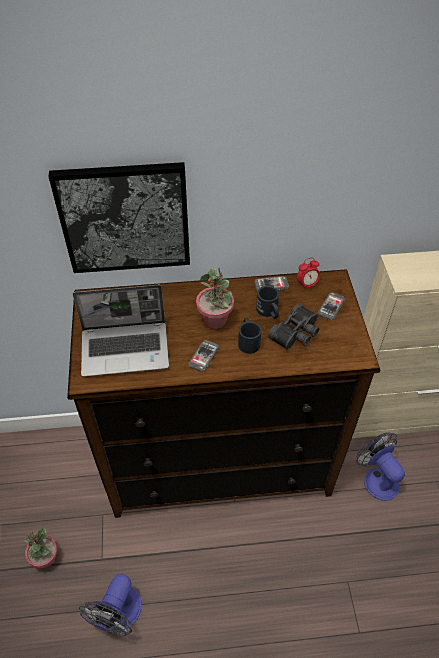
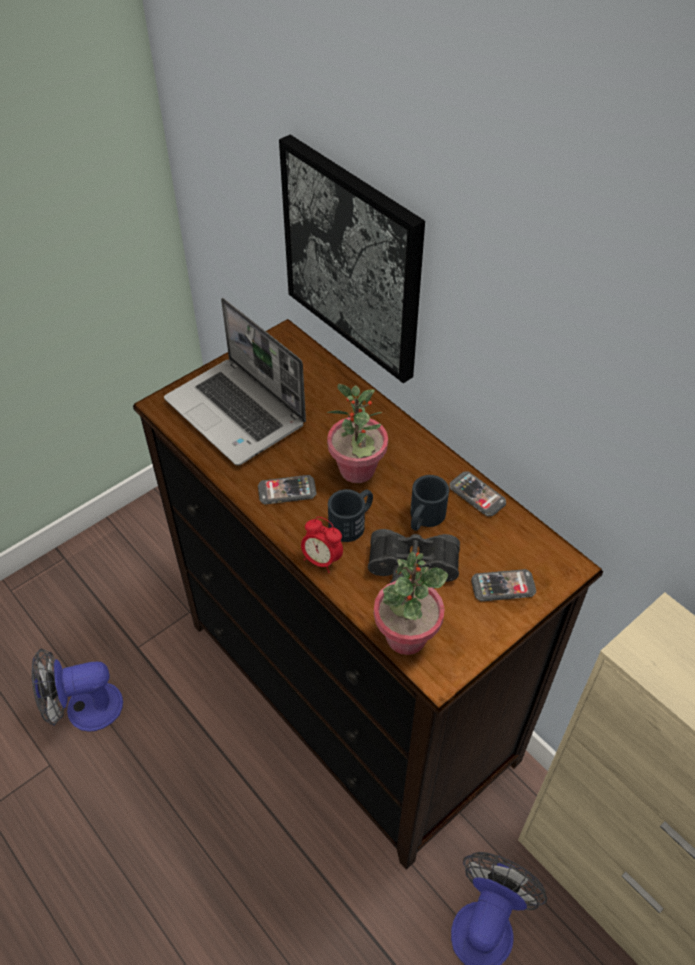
camera: 55 degrees right, 0 degrees up
potted plant [24,528,58,568] -> potted plant moved to [374,551,448,655]
alarm clock [297,258,320,289] -> alarm clock moved to [301,517,343,573]

